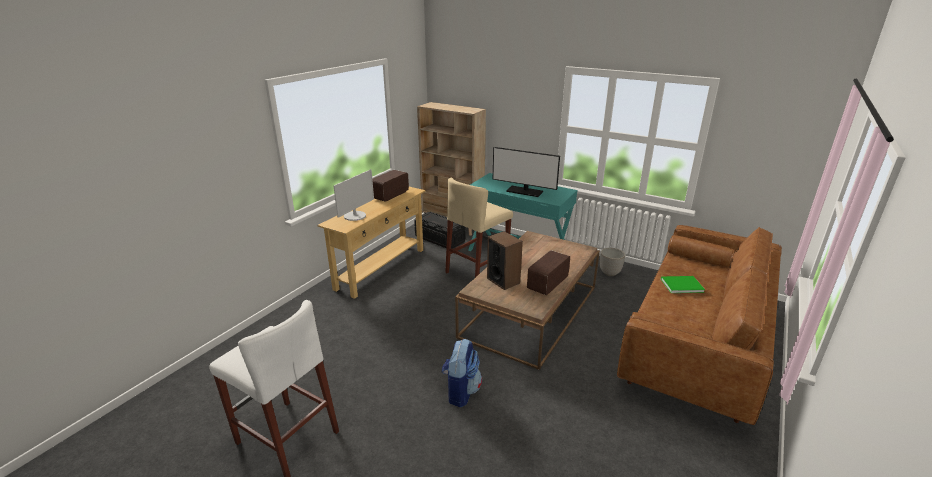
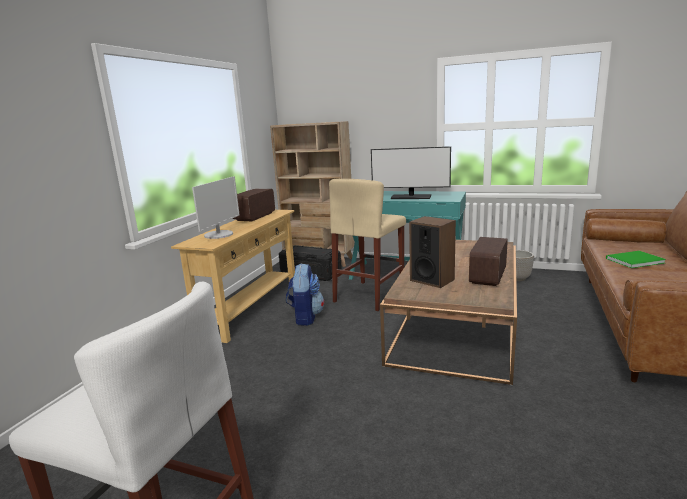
camera: 10 degrees left, 10 degrees down
backpack [442,339,482,407] -> backpack moved to [286,263,324,326]

